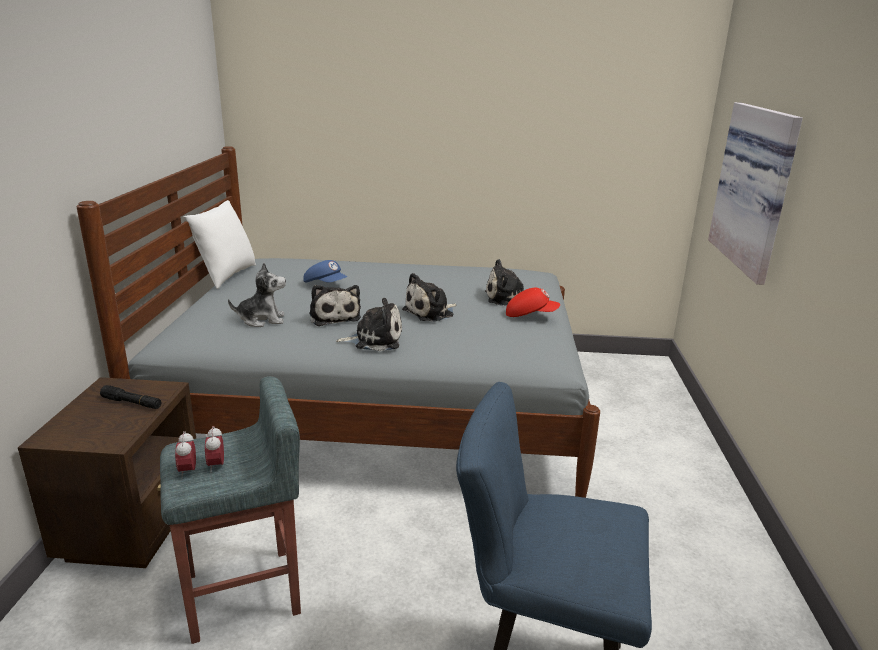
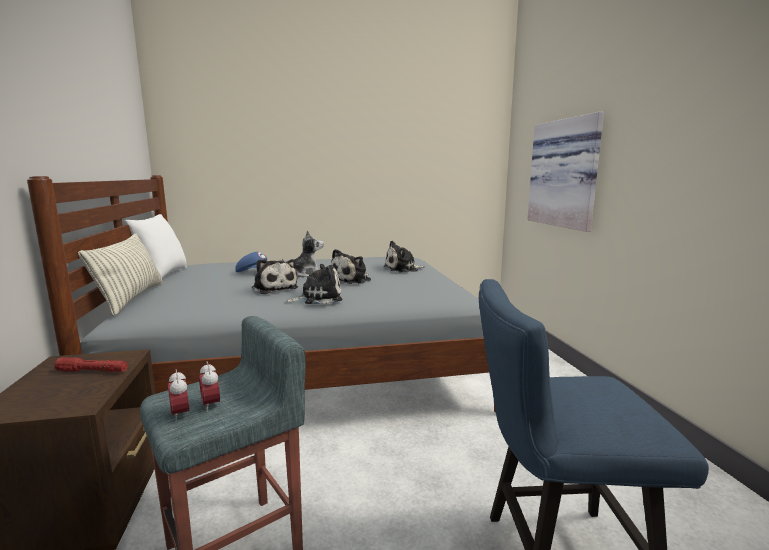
camera: 15 degrees left, 10 degrees down
black flashlight [100,385,161,409] -> red flashlight [54,357,128,372]
plush toy [228,262,286,327] -> plush toy moved to [282,230,324,277]
red cap [506,288,560,317] -> none
none -> pillow [78,234,163,317]

